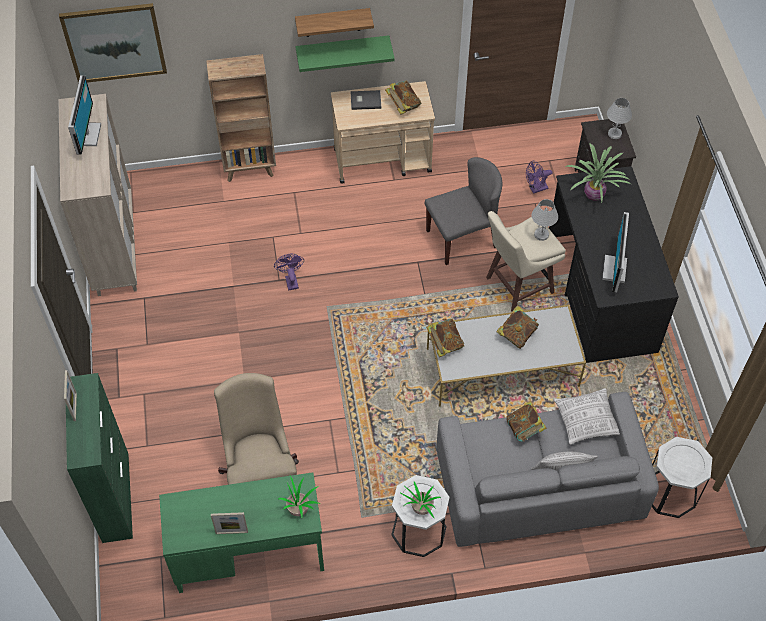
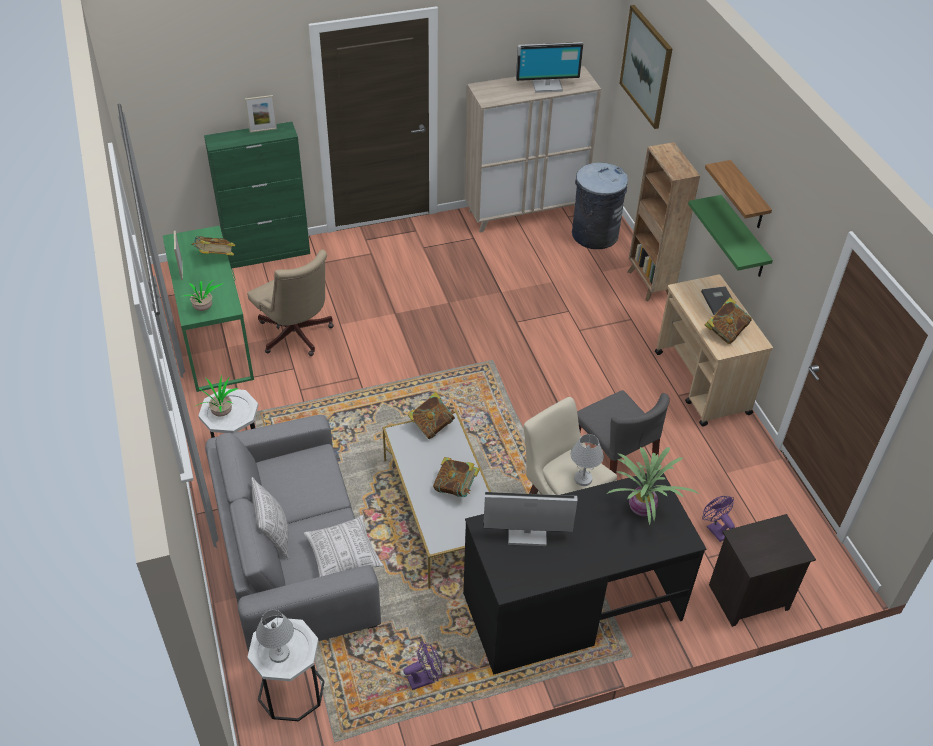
camera: 80 degrees right, 10 degrees down
beige office chair [214,373,299,485] -> beige office chair turned 75 degrees clockwise [247,249,334,356]
purple fan [274,254,304,290] -> purple fan moved to [403,642,442,690]
book [506,401,547,442] -> book moved to [191,236,235,256]
white table lamp [607,98,632,139] -> white table lamp moved to [256,610,294,663]
none -> grey trash can [572,163,628,249]

